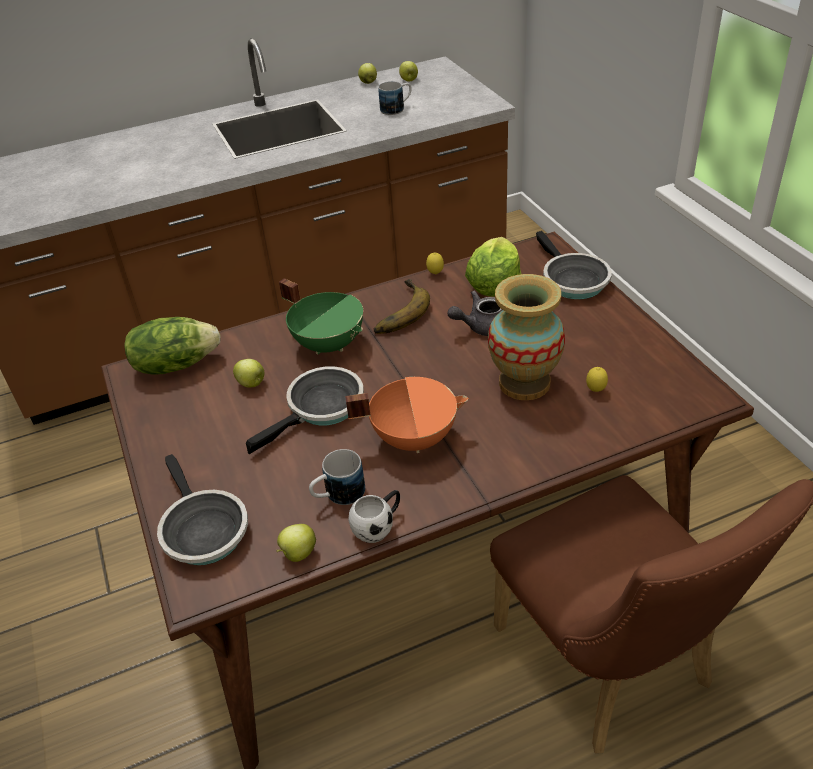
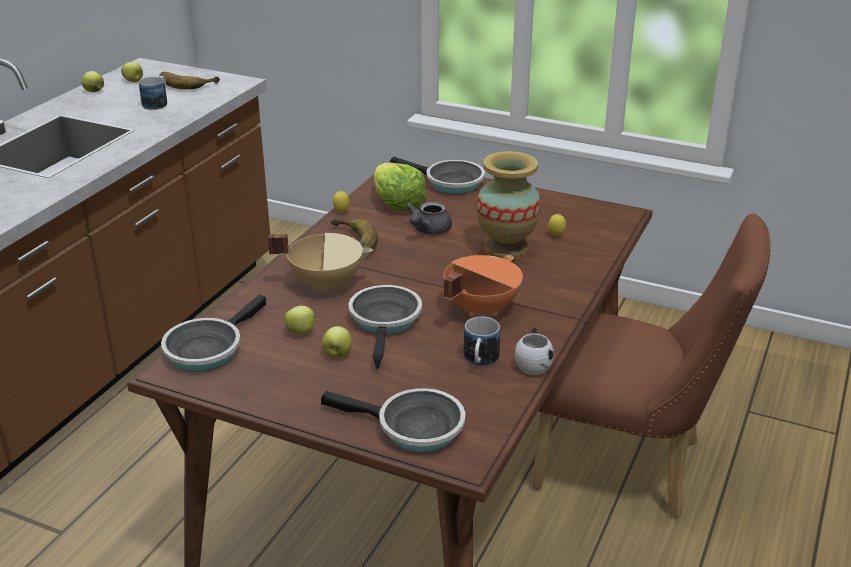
camera: 45 degrees left, 10 degrees down
lettuce [124,317,220,375] -> frying pan [161,295,266,372]
apple [276,524,316,562] -> apple moved to [322,326,352,358]
green cooking pot [279,278,363,355] -> beige cooking pot [268,233,373,294]
none -> banana [159,72,220,89]

